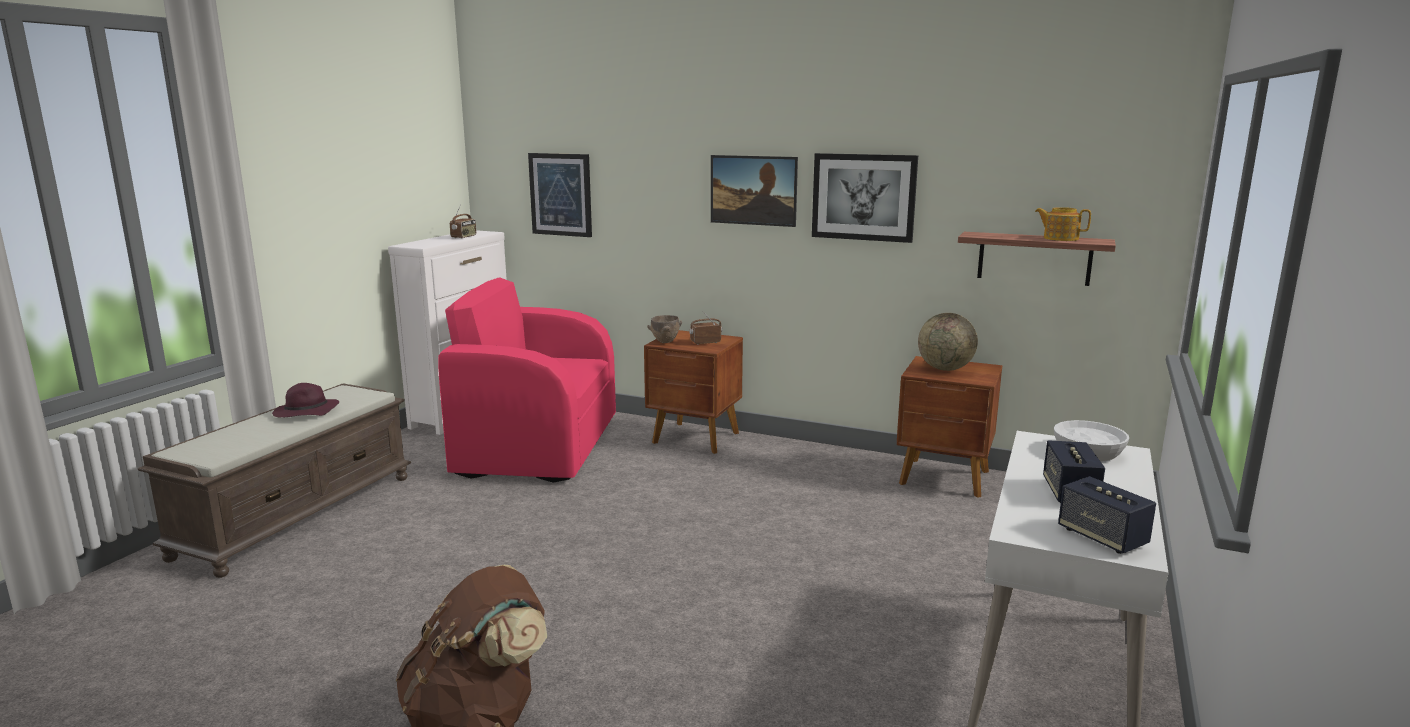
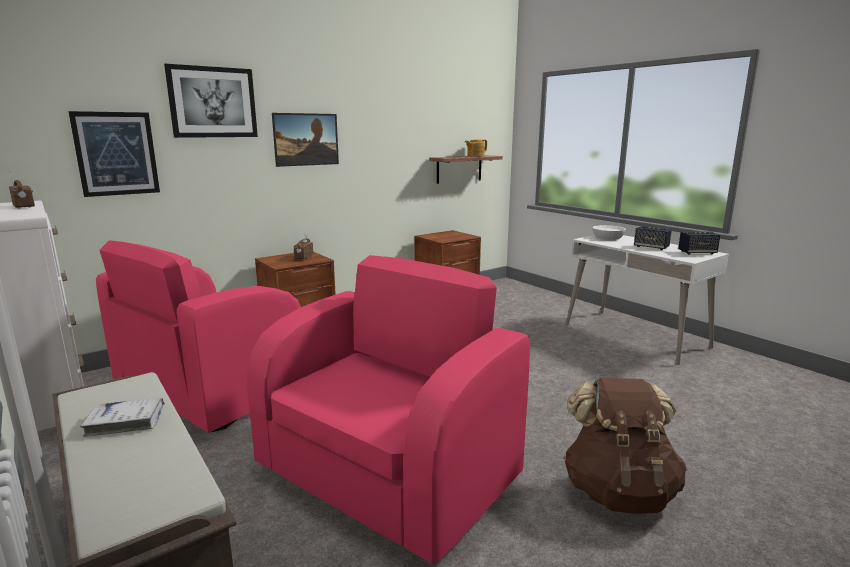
camera: 60 degrees left, 0 degrees up
purple hat [272,383,339,417] -> white book [80,398,164,437]
brown bowl [647,315,682,343] -> none
picture [812,153,918,243] -> picture moved to [164,64,258,138]
globe [918,313,978,371] -> none
none -> pink armchair [247,255,530,564]

